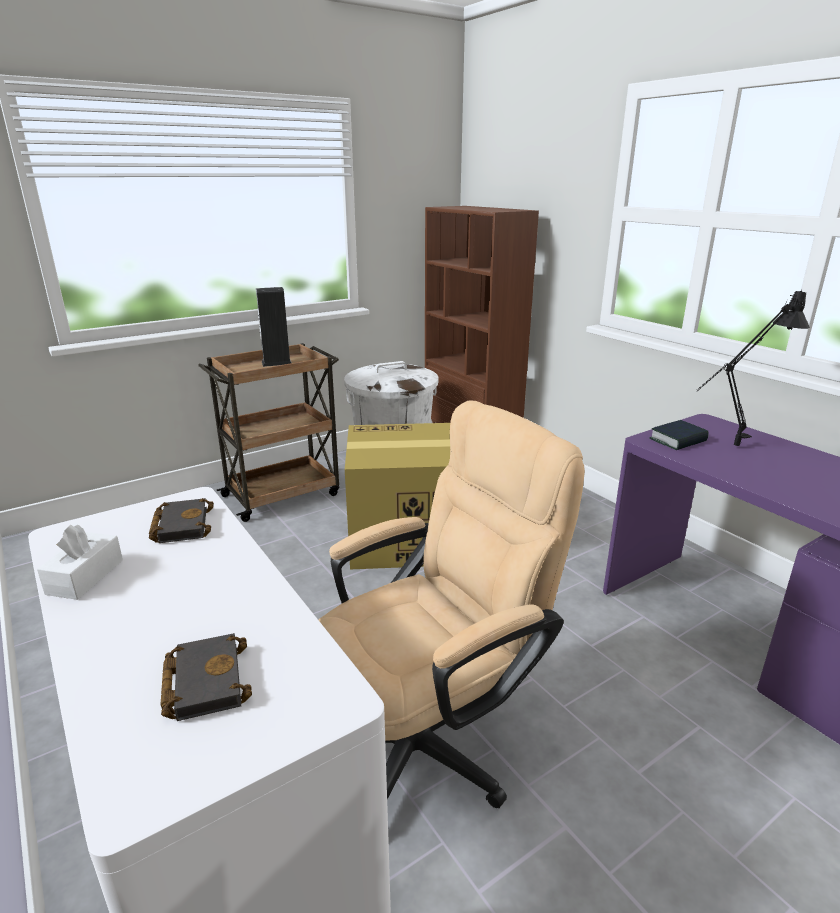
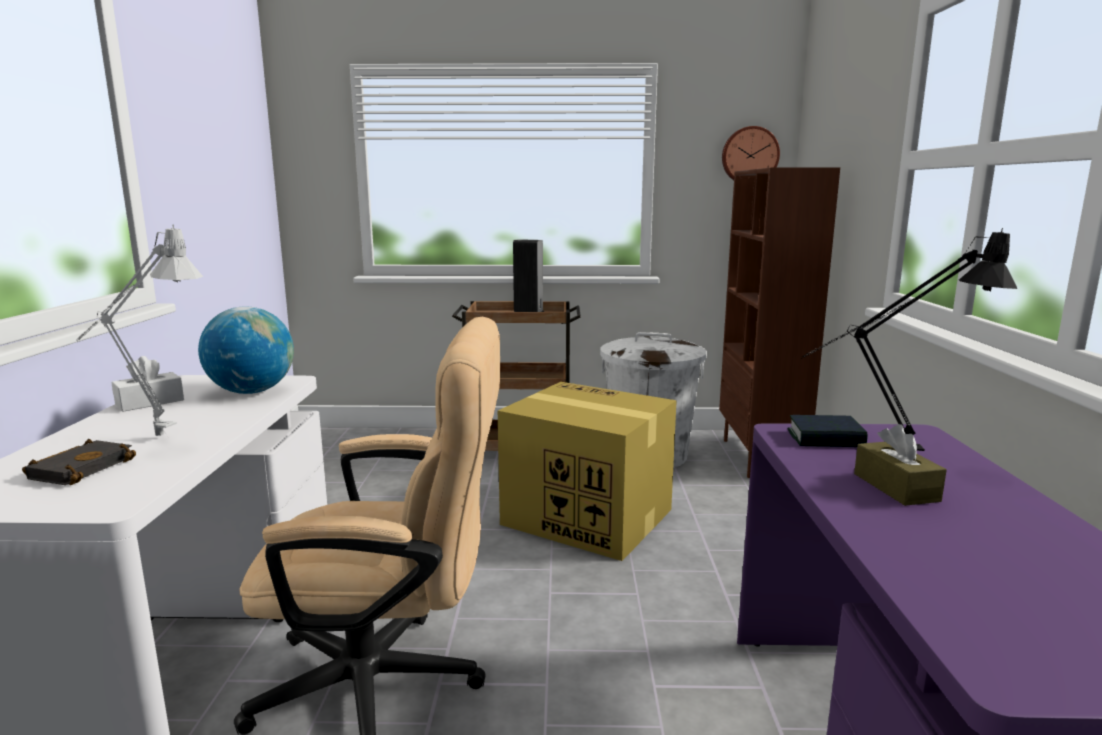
camera: 35 degrees right, 10 degrees down
black book [149,498,214,543] -> globe [198,306,294,394]
none -> grey table lamp [76,225,203,436]
none -> wall clock [722,126,780,180]
none -> brown tissue box [854,424,947,506]

